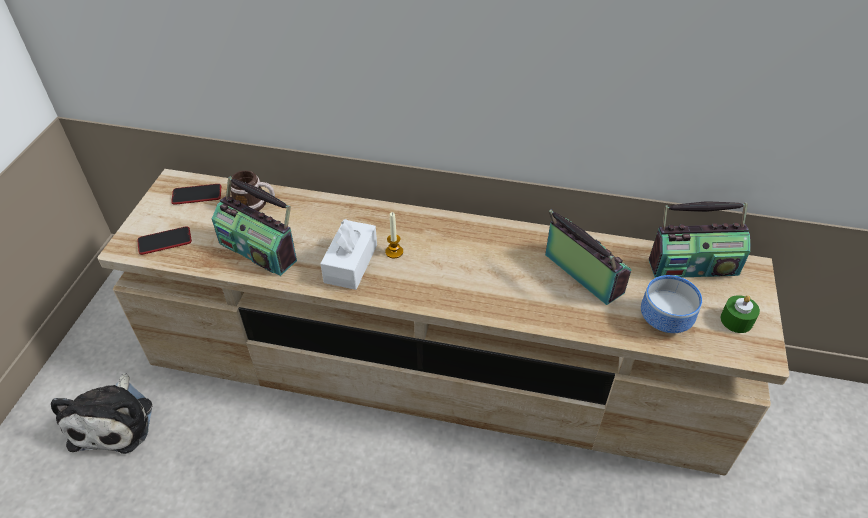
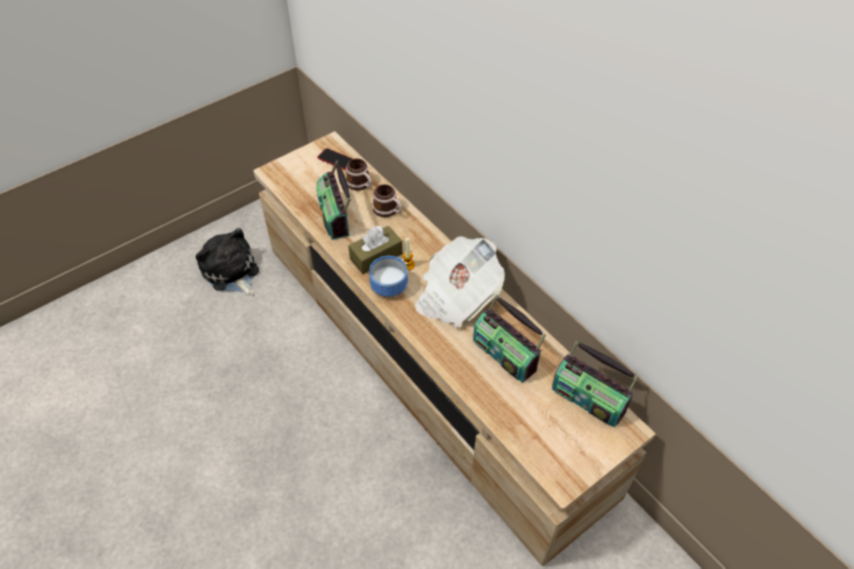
camera: 40 degrees right, 5 degrees up
plush toy [51,373,152,454] -> plush toy turned 105 degrees clockwise [196,228,259,296]
phone [137,226,192,255] -> none
white tissue box [320,219,377,290] -> brown tissue box [348,225,403,274]
radio [545,209,632,305] -> radio turned 135 degrees clockwise [473,295,546,383]
bowl [641,275,702,333] -> bowl moved to [369,256,408,297]
green candle [720,295,760,333] -> none
none -> mug [372,184,402,217]
none -> newspaper [415,236,505,328]

